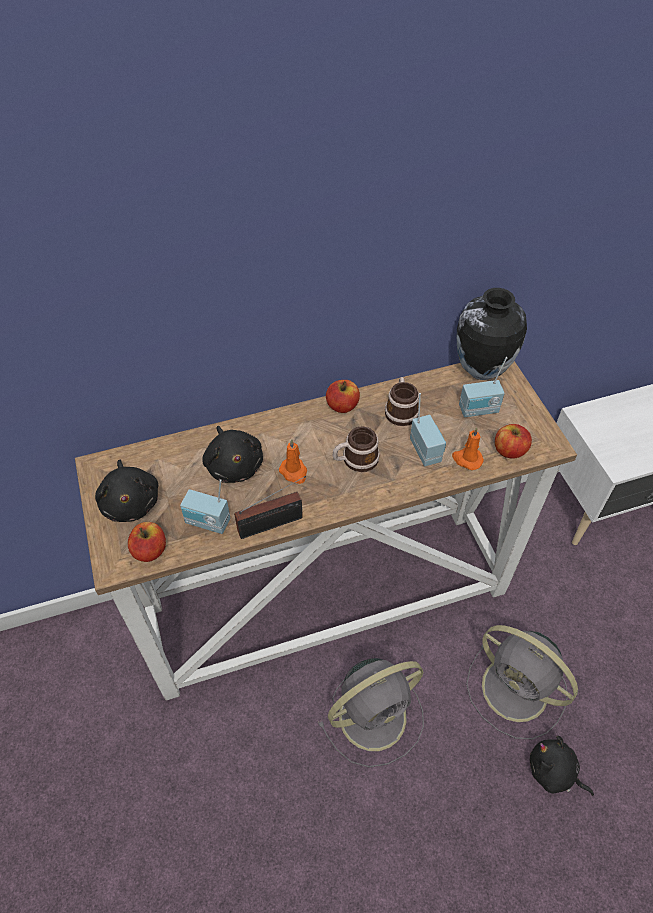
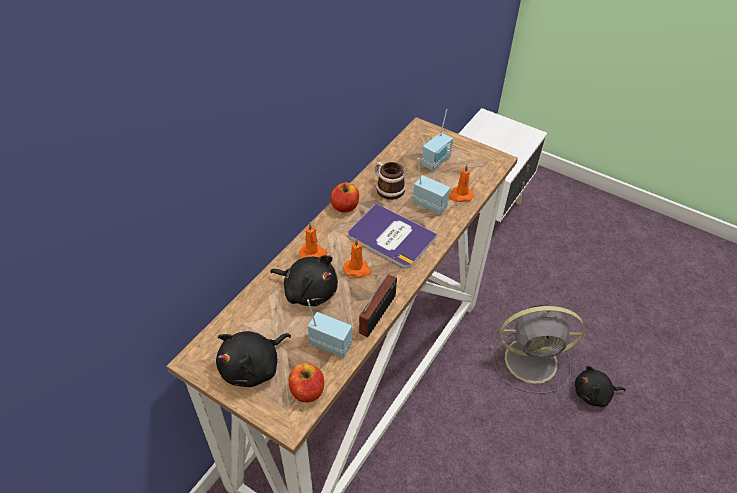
camera: 40 degrees left, 5 degrees down
black plush toy [95,460,158,522] -> black plush toy turned 105 degrees clockwise [216,331,291,387]
radio [180,479,230,534] -> radio turned 135 degrees counterclockwise [307,299,352,357]
grey fan [318,658,424,767] -> none
mug [332,426,380,472] -> book [348,203,437,268]
vase [457,288,527,380] -> none
apple [495,424,532,459] -> none
none -> orange candle [299,222,328,259]

